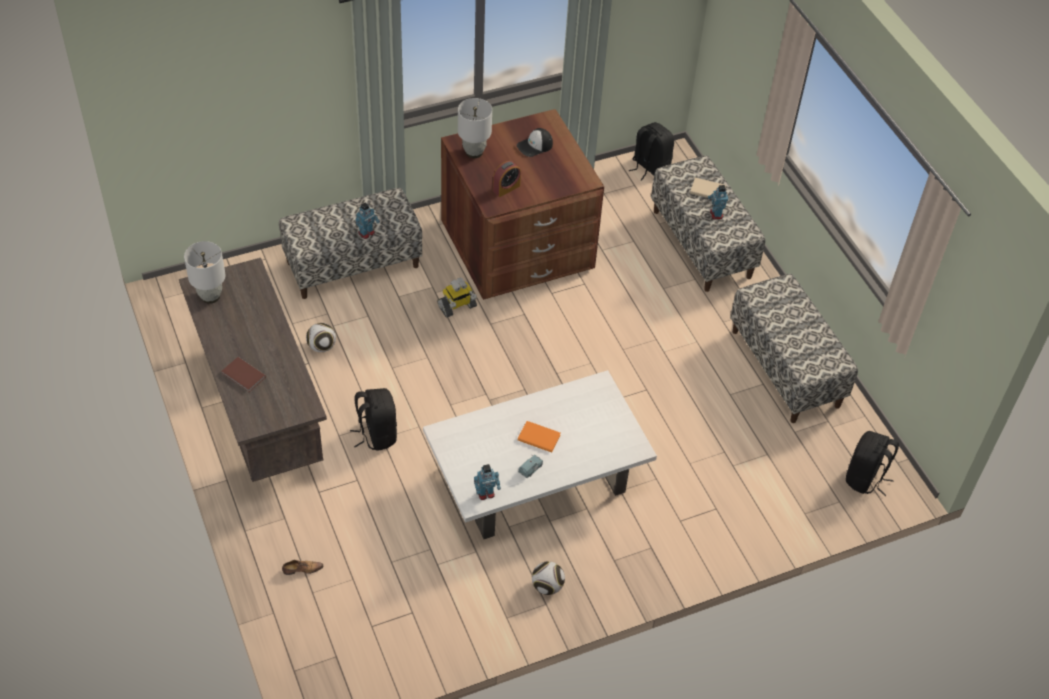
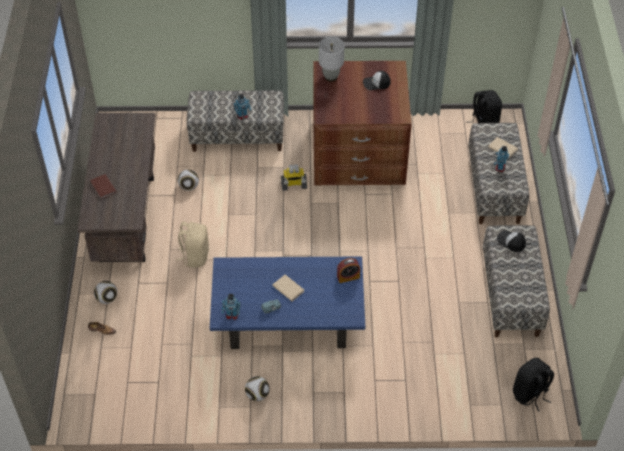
camera: 25 degrees right, 0 degrees up
white table lamp [184,241,226,304] -> none
black backpack [350,388,397,451] -> beige backpack [176,222,209,268]
white coffee table [423,370,657,539] -> blue coffee table [210,256,365,349]
alarm clock [493,161,521,197] -> alarm clock moved to [337,258,360,283]
orange book [518,421,561,453] -> beige book [272,275,304,301]
none -> football [94,281,117,304]
none -> cap [497,230,526,252]

